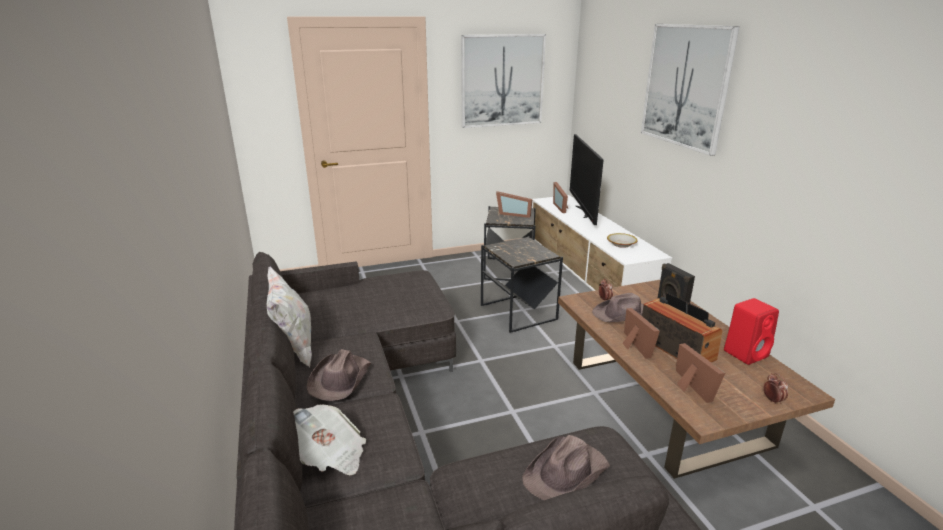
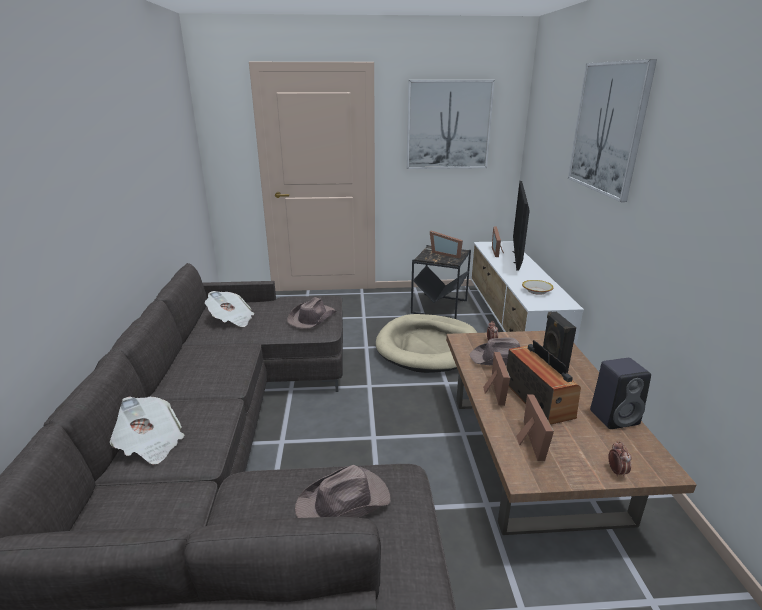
camera: 15 degrees right, 0 degrees up
white pillow [267,266,312,367] -> none
brown hat [307,349,372,401] -> brown hat moved to [287,297,337,329]
black side table [481,236,563,333] -> beige dog bed [376,314,477,373]
red speaker [724,298,779,365] -> black speaker [590,358,651,429]
none -> newspaper [205,291,254,327]

